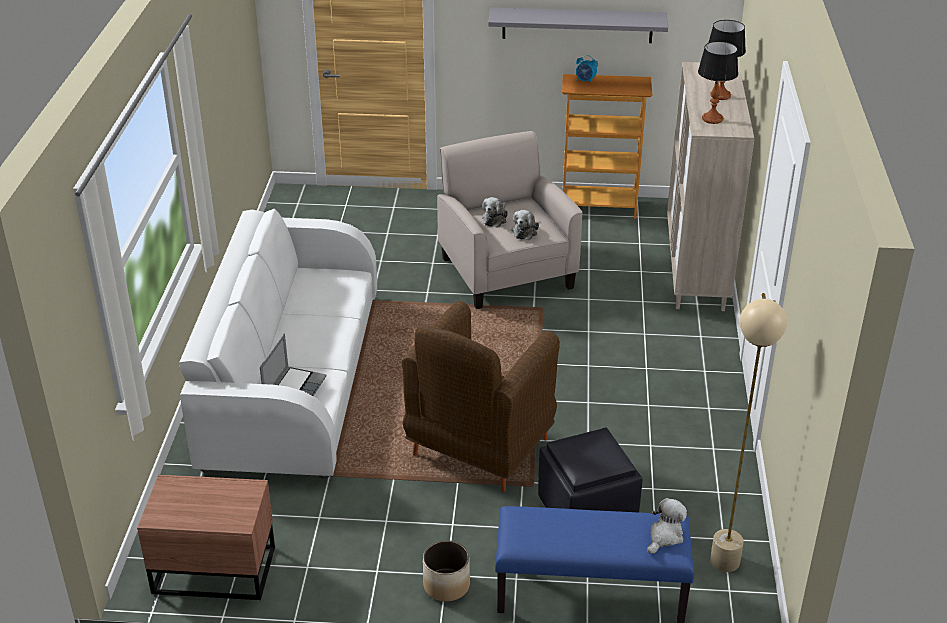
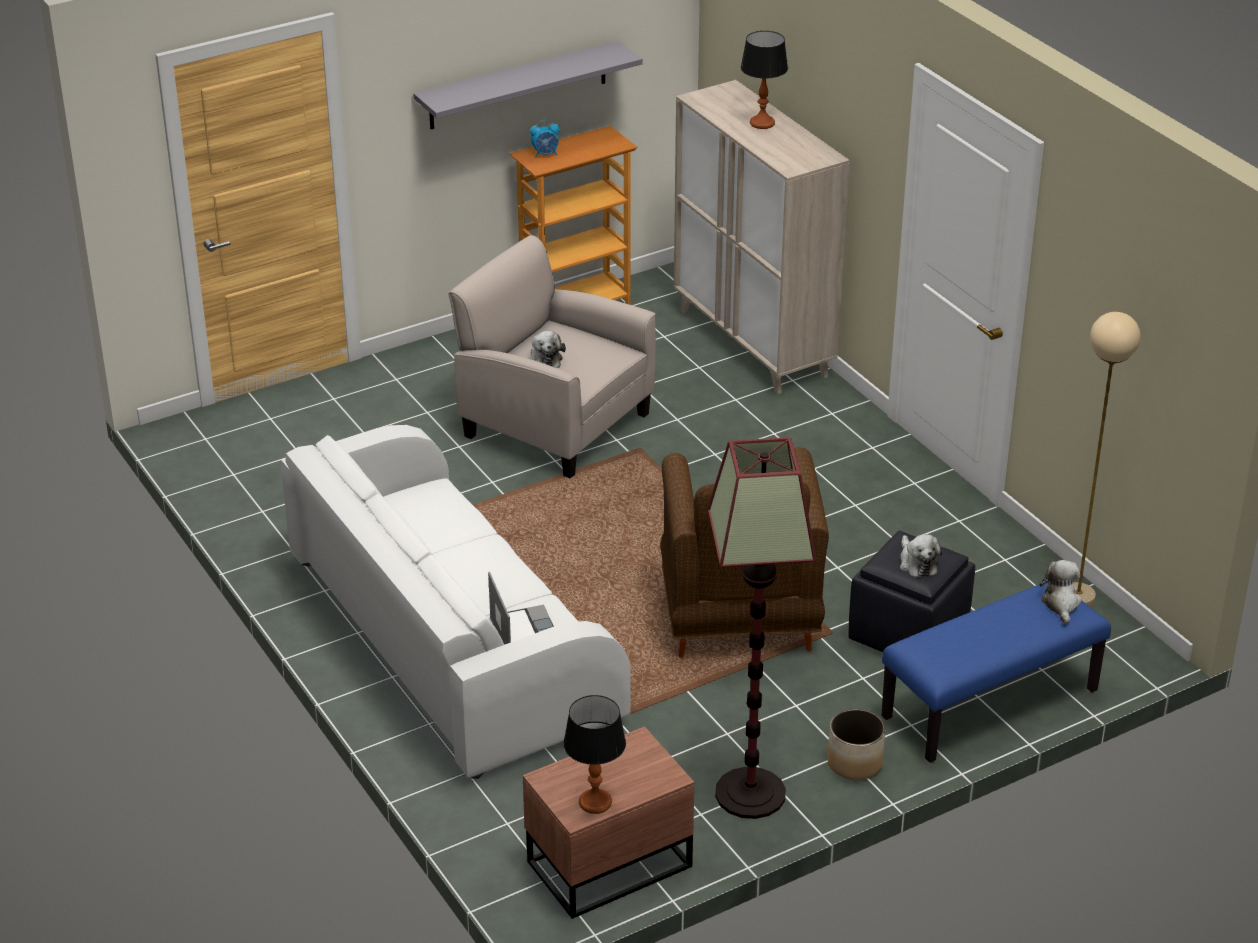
camera: 35 degrees left, 0 degrees up
plush toy [512,210,539,240] -> plush toy moved to [900,534,942,578]
table lamp [698,41,738,124] -> table lamp moved to [563,695,626,814]
none -> floor lamp [708,437,816,819]

